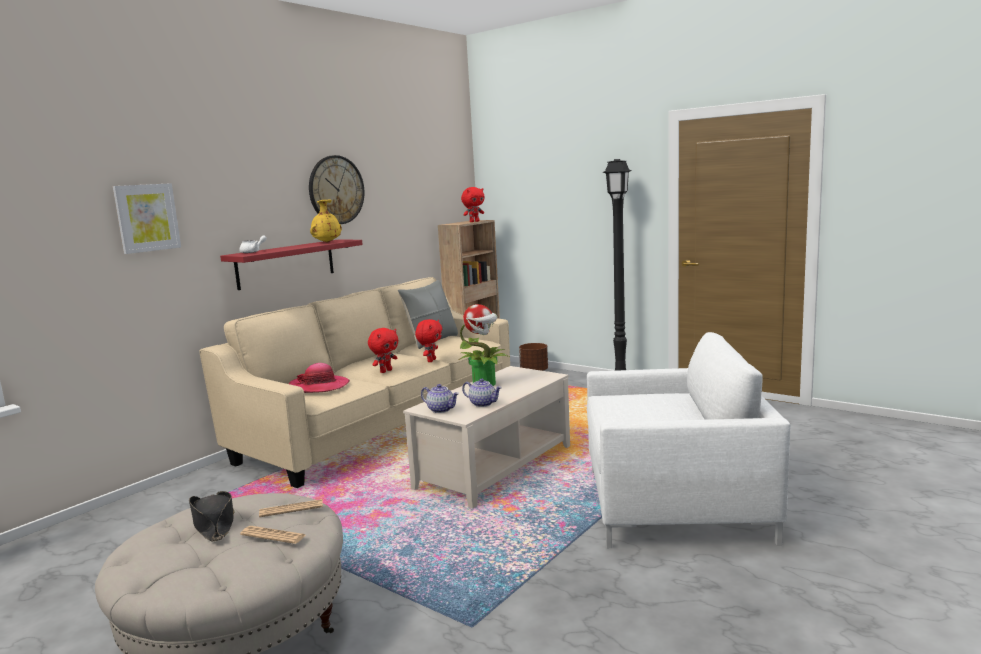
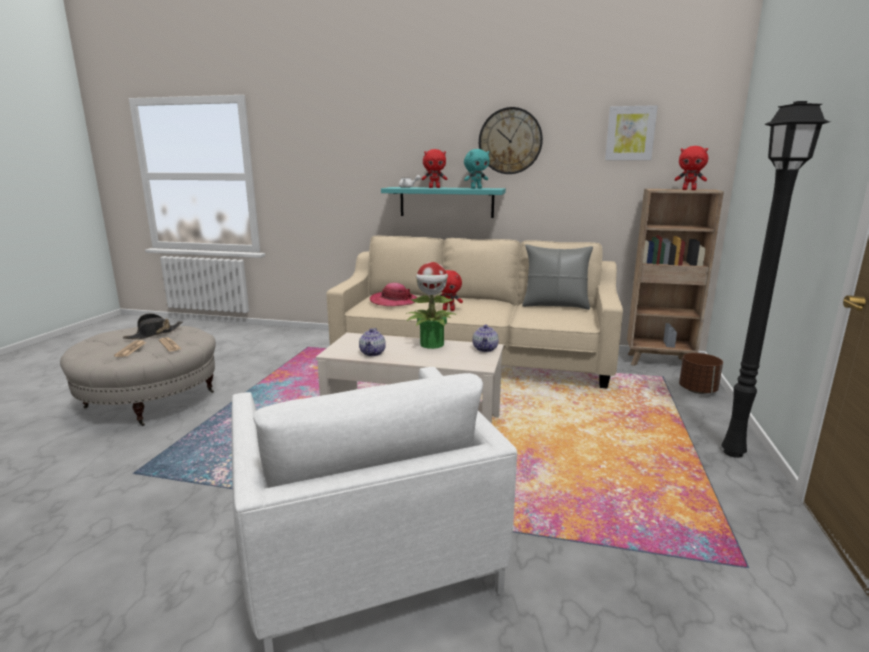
camera: 65 degrees right, 5 degrees up
picture [113,183,181,254] -> picture moved to [605,105,658,160]
red shelf [220,239,363,290] -> turquoise shelf [381,187,506,218]
yellow vase [310,200,342,243] -> turquoise plush toy [464,149,490,189]
red plush toy [415,319,443,362] -> red plush toy moved to [422,149,447,188]
teapot [421,384,459,413] -> teapot moved to [472,324,499,352]

